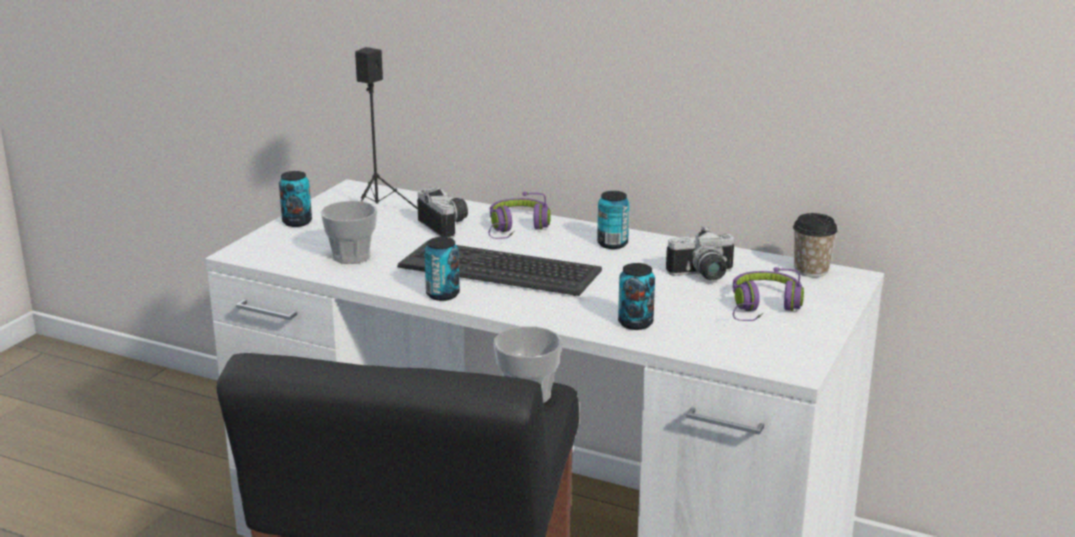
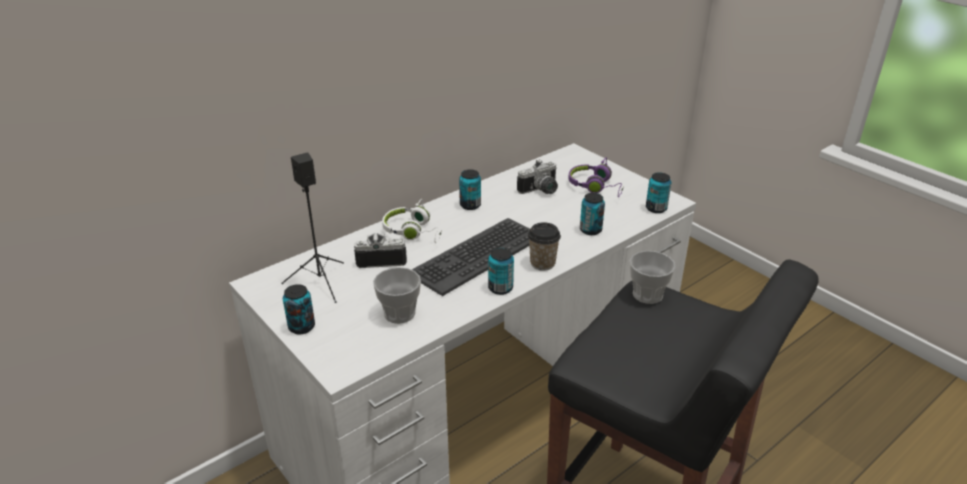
camera: 65 degrees left, 10 degrees up
purple headphones [489,192,551,239] -> white headphones [382,199,442,243]
camera [666,226,735,280] -> camera turned 45 degrees clockwise [517,159,558,194]
cup [793,213,838,277] -> cup moved to [528,222,561,271]
none -> can [646,172,671,213]

